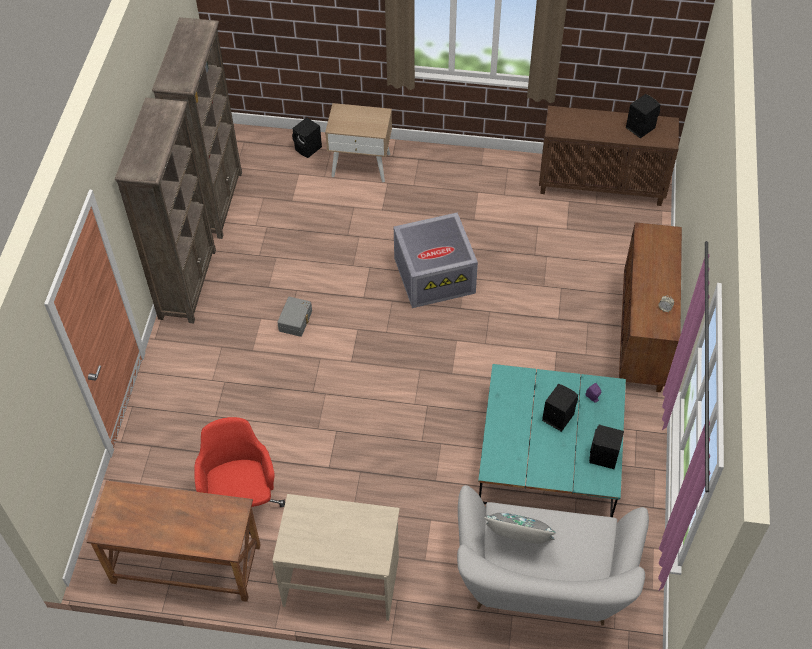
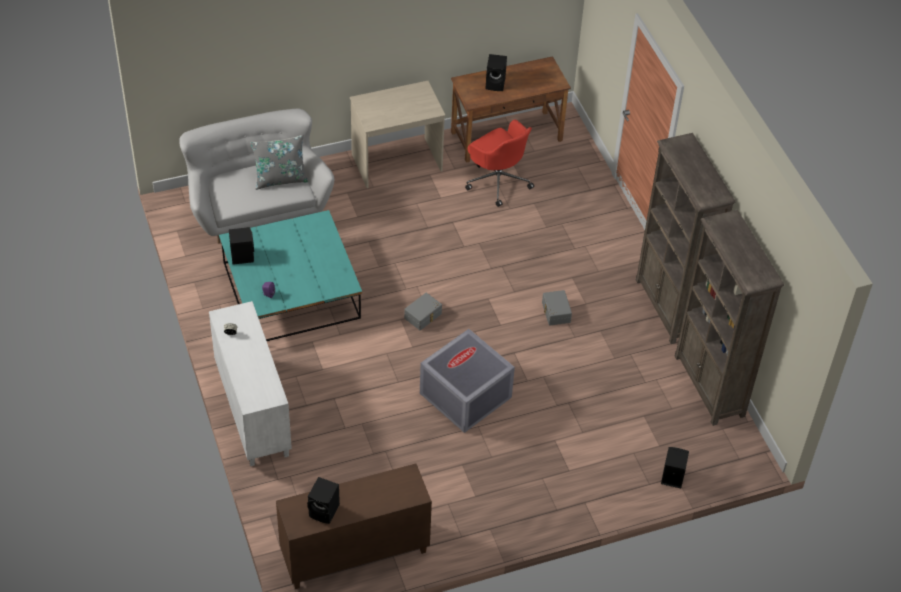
camera: 150 degrees right, 5 degrees down
beige nightstand [325,103,392,182] -> none
black speaker [542,384,578,432] -> black speaker moved to [485,54,507,91]
brown cabinet [619,222,682,392] -> white cabinet [209,301,292,466]
none -> grey storage box [404,293,442,330]

